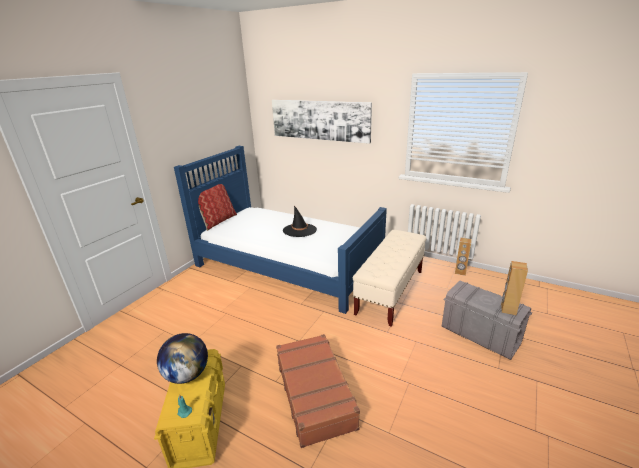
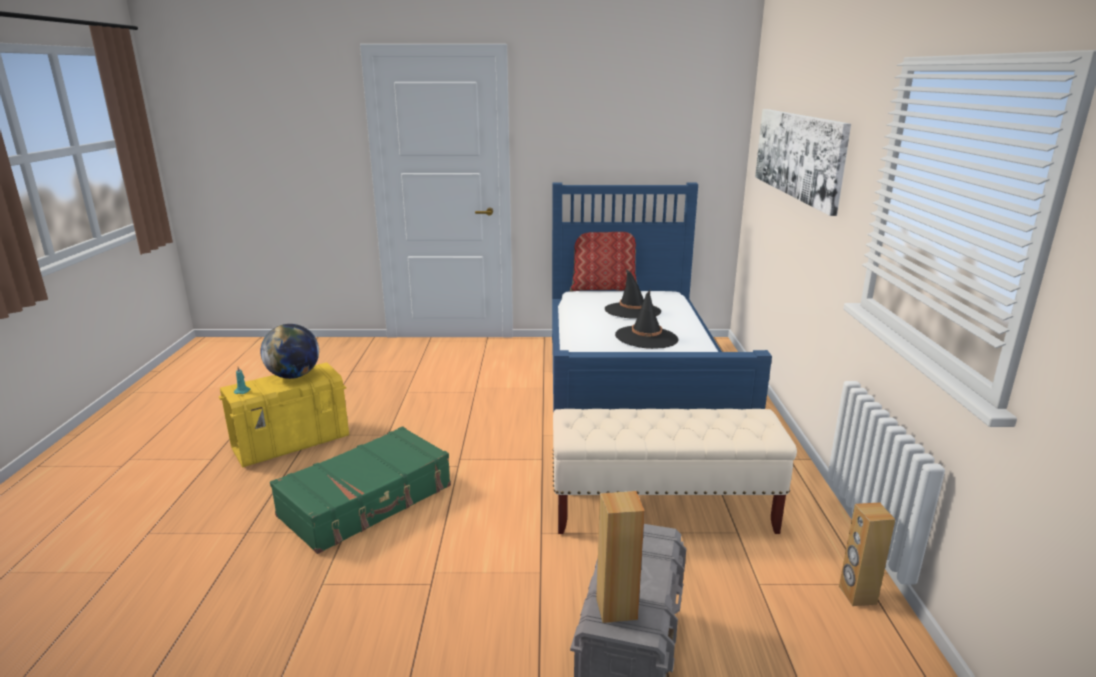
camera: 60 degrees right, 5 degrees down
brown suitcase [276,334,360,448] -> green suitcase [270,426,451,554]
none -> black hat [605,268,661,319]

